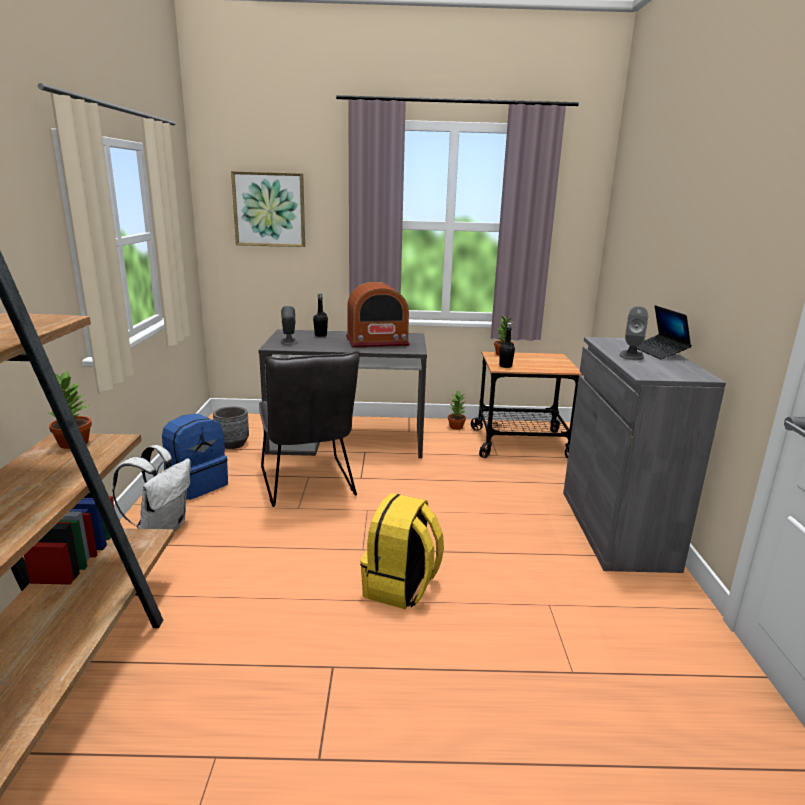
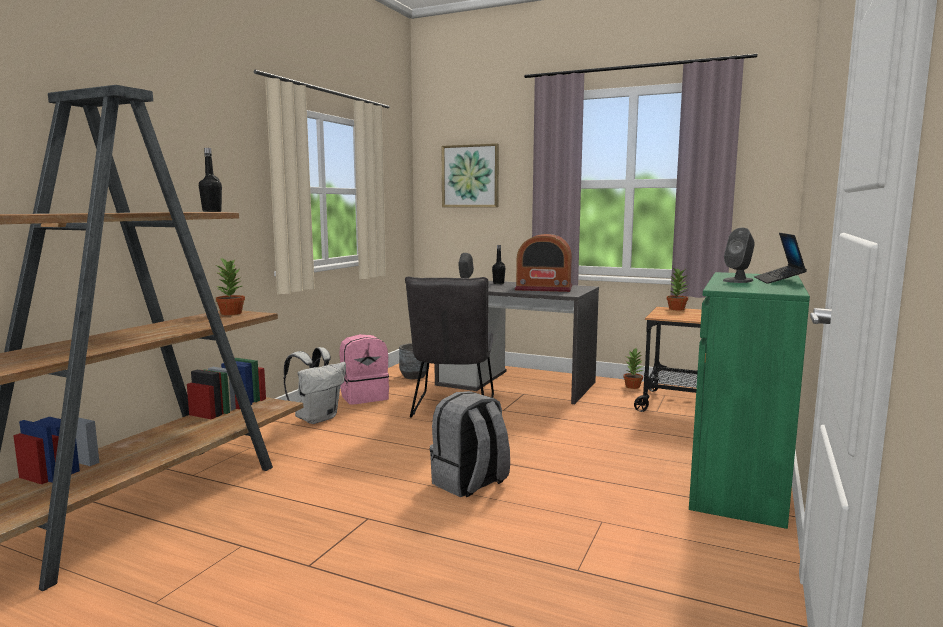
camera: 25 degrees right, 10 degrees down
blue backpack [162,414,228,500] -> pink backpack [340,334,389,405]
yellow backpack [360,493,444,609] -> grey backpack [430,391,510,497]
black bottle [499,323,515,368] -> black bottle moved to [199,148,222,212]
grey cabinet [563,337,726,573] -> green cabinet [689,272,810,529]

